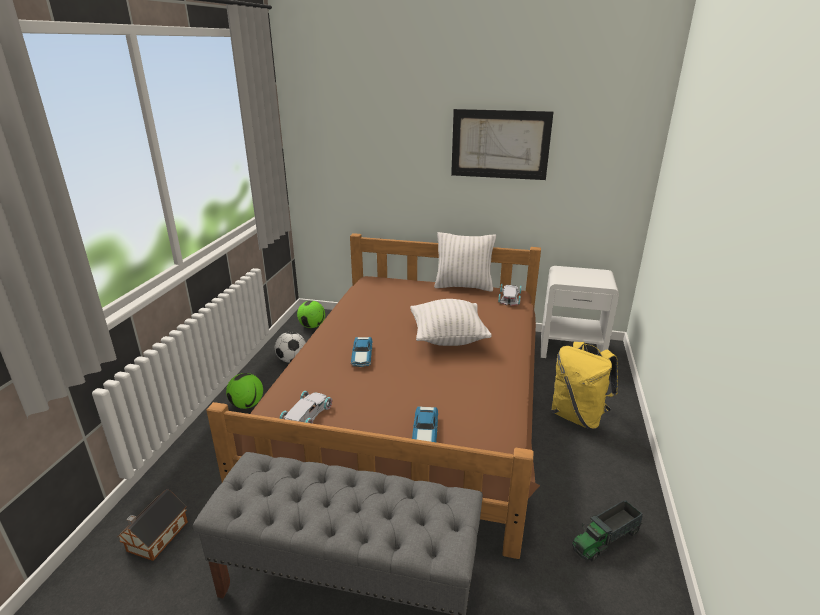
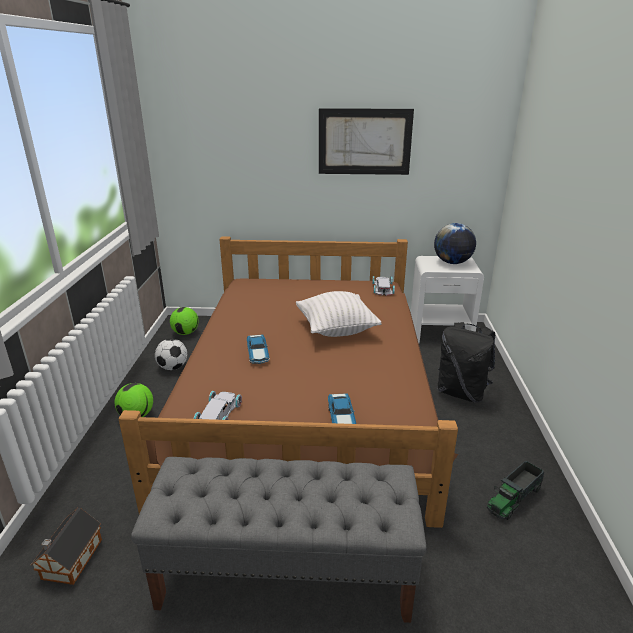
camera: 10 degrees left, 0 degrees up
white pillow [434,232,496,292] -> none
yellow backpack [551,342,618,429] -> black backpack [437,322,495,403]
none -> globe [434,223,476,264]

